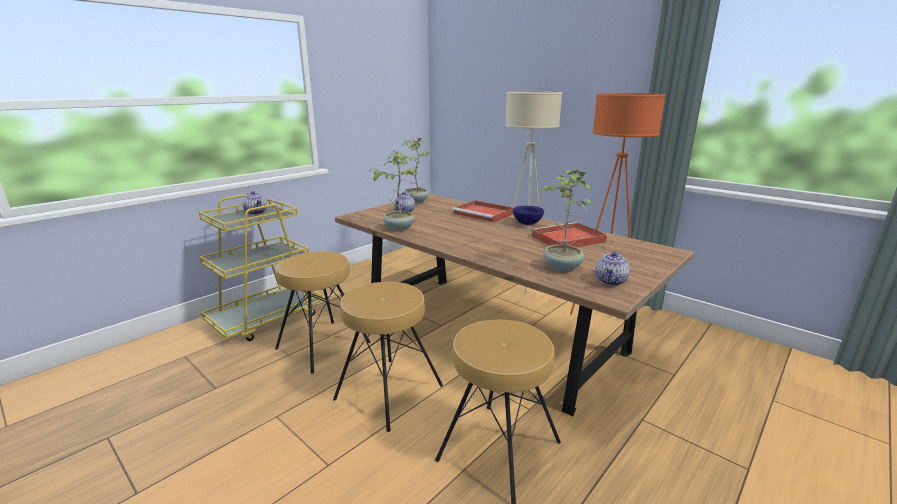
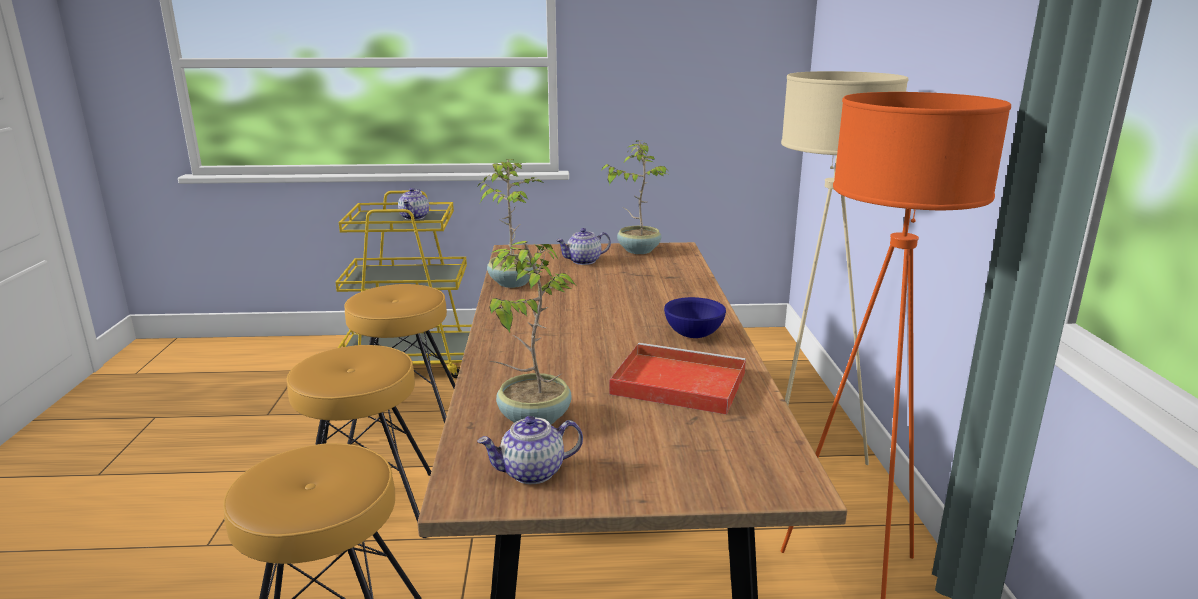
camera: 45 degrees right, 0 degrees up
red tray [453,200,514,223] -> none

